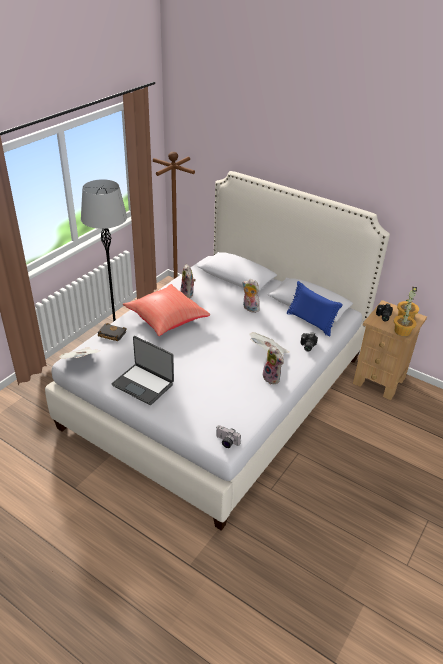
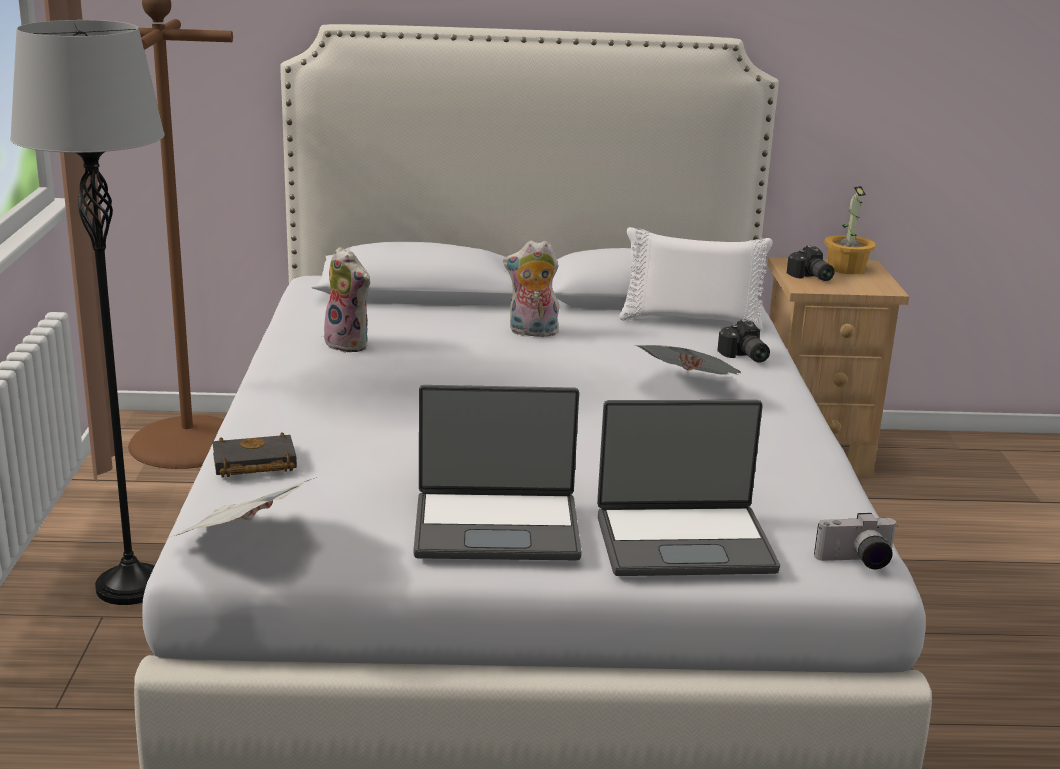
camera: 35 degrees left, 15 degrees down
red pillow [123,284,210,336] -> none
plush toy [261,345,284,384] -> none
blue pillow [287,281,343,336] -> white pillow [619,227,773,331]
potted plant [394,302,416,336] -> none
none -> laptop [597,400,780,576]

